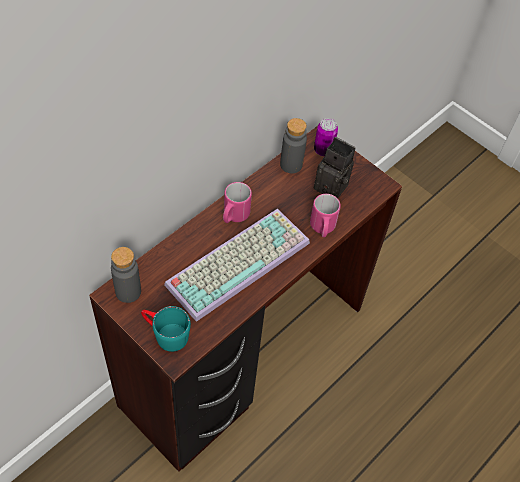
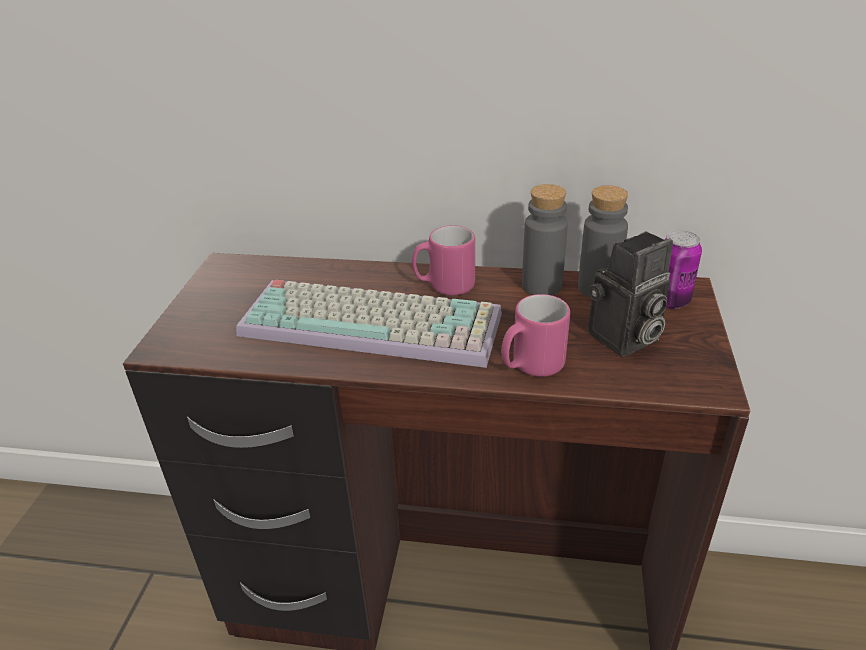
camera: 60 degrees right, 20 degrees down
grey bottle [111,247,141,303] -> grey bottle moved to [522,184,568,295]
turquoise mug [141,306,191,352] -> none
camera [314,137,356,198] -> camera turned 60 degrees clockwise [588,231,673,357]

